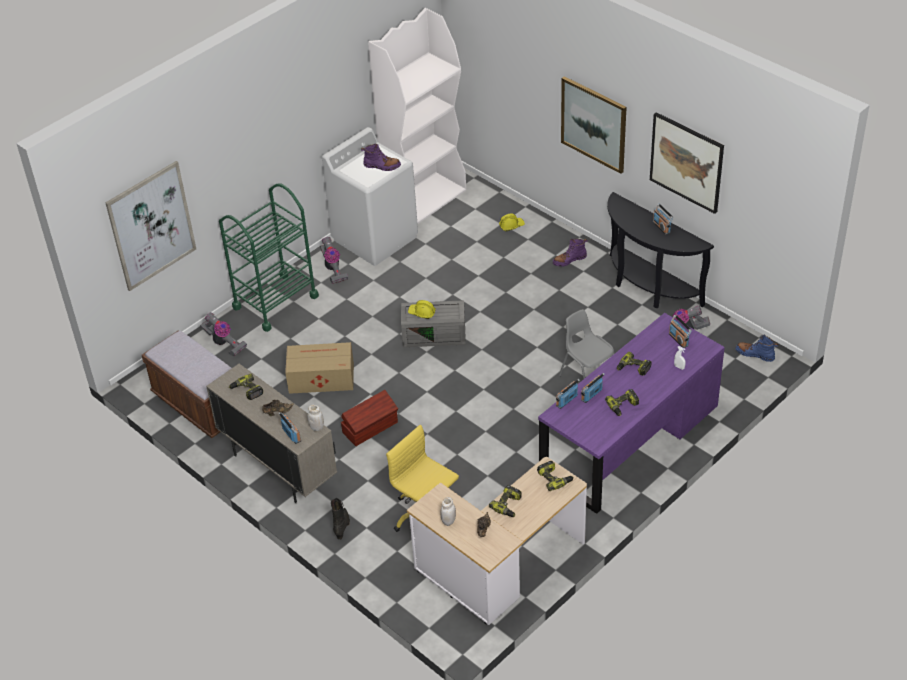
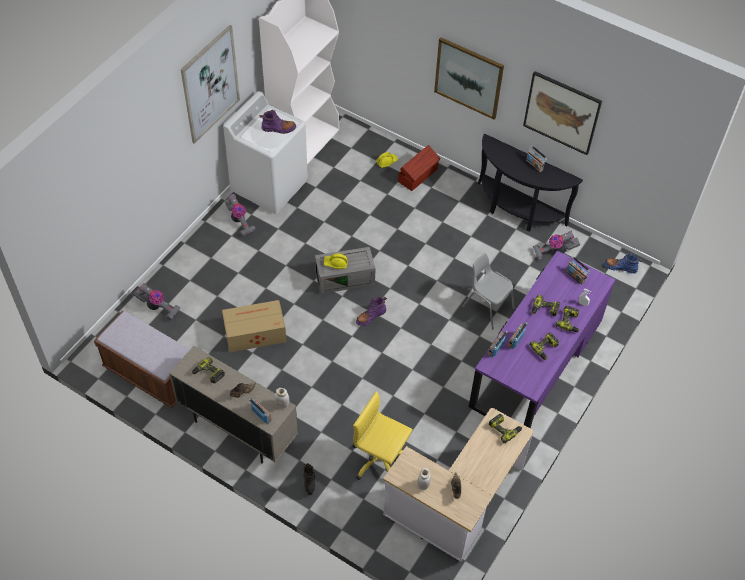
camera: 15 degrees left, 10 degrees up
picture [105,161,196,291] -> picture moved to [181,25,240,144]
green cart [219,183,319,332] -> none
brown storage box [341,390,398,446] -> brown storage box moved to [398,145,441,191]
power drill [489,485,522,517] -> power drill moved to [556,306,580,332]
purple boot [553,238,588,267] -> purple boot moved to [356,297,387,326]

